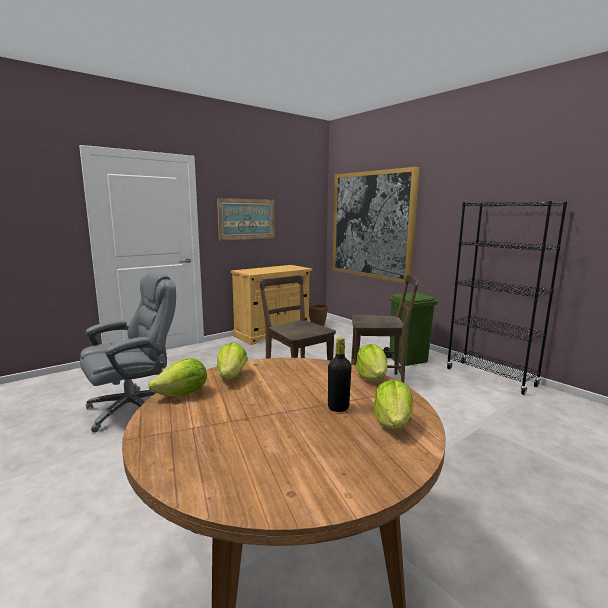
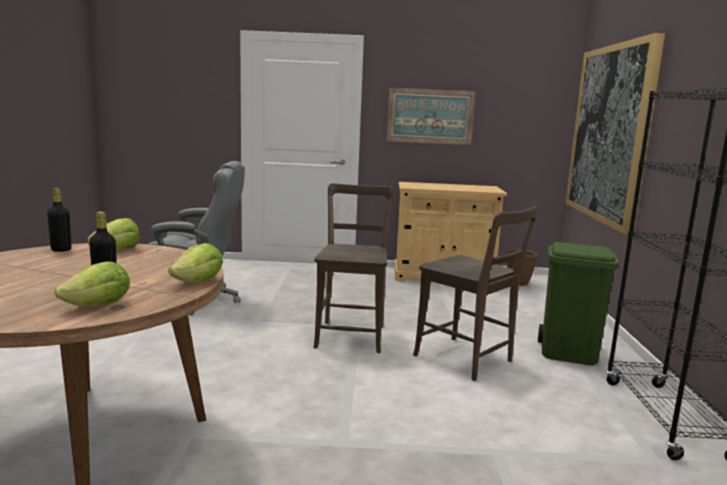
camera: 40 degrees right, 0 degrees up
lettuce [148,358,207,396] -> black bottle [47,188,71,252]

